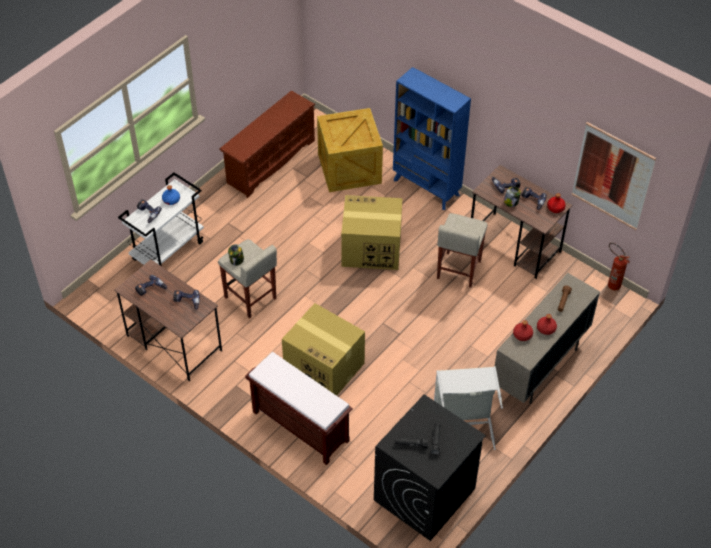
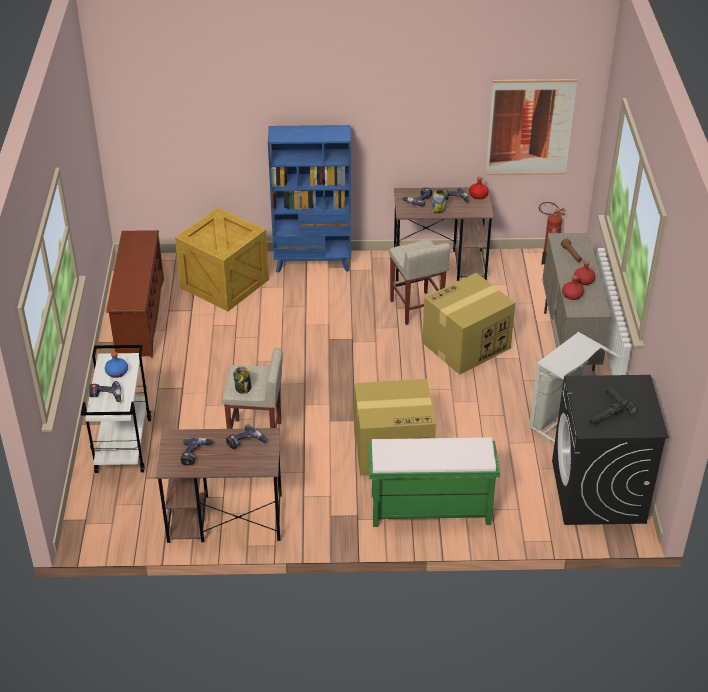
camera: 40 degrees left, 10 degrees down
brown bench [245,352,353,465] -> green bench [368,437,500,527]
cardboard box [341,195,402,270] -> cardboard box moved to [422,273,515,375]

